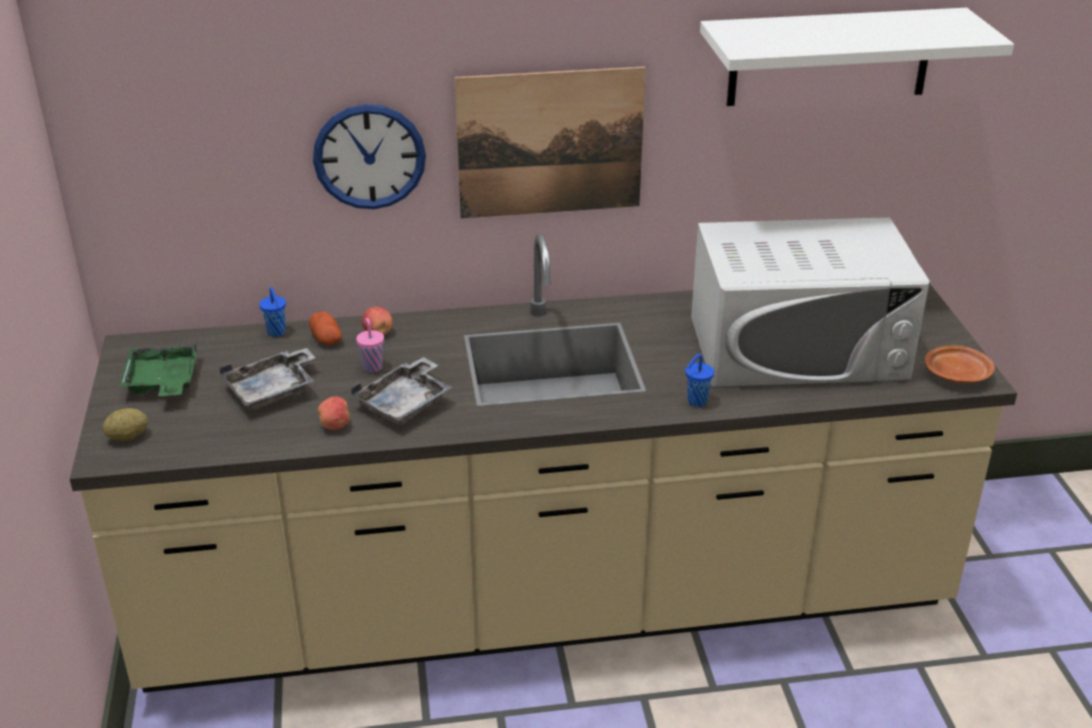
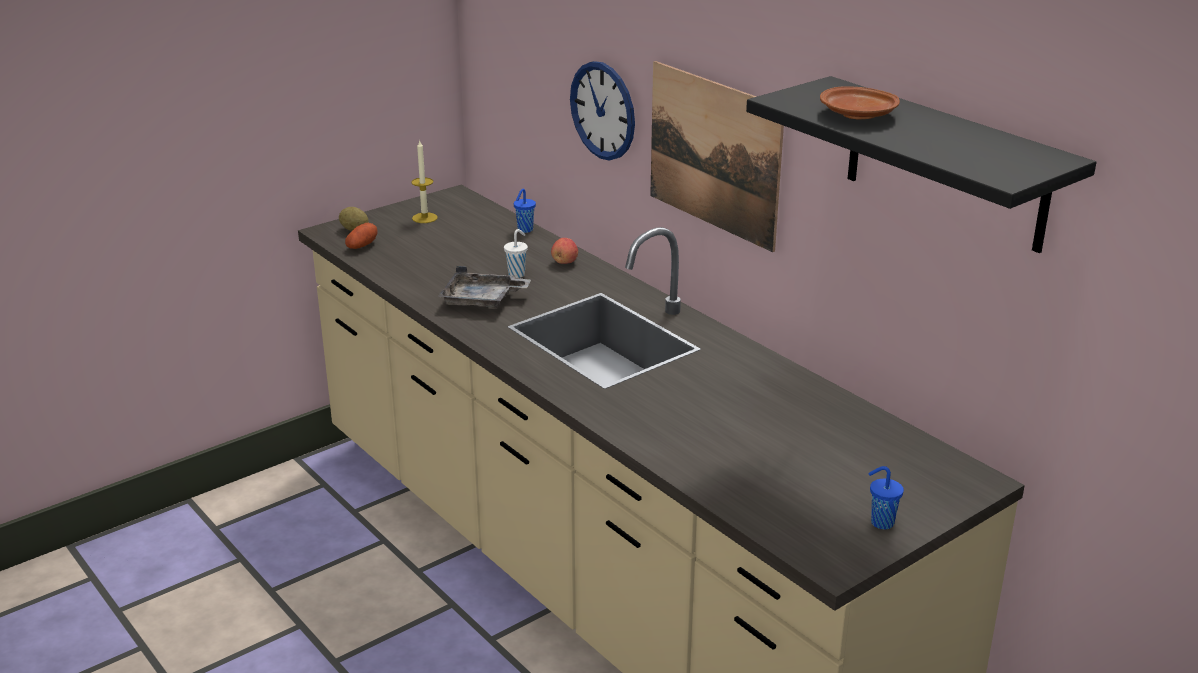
camera: 60 degrees right, 5 degrees down
green tray [119,341,197,396] -> candle [411,139,438,223]
grey tray [219,348,316,410] -> none
potato [309,311,342,345] -> potato moved to [345,223,378,249]
apple [318,396,351,430] -> none
pink cup [356,318,384,373] -> white cup [504,229,528,278]
blue cup [685,354,714,407] -> blue cup moved to [868,466,904,529]
white microwave [691,217,930,387] -> none
white shelf [700,8,1014,106] -> black shelf [746,76,1096,253]
brown plate [924,345,995,384] -> brown plate moved to [820,86,900,119]

